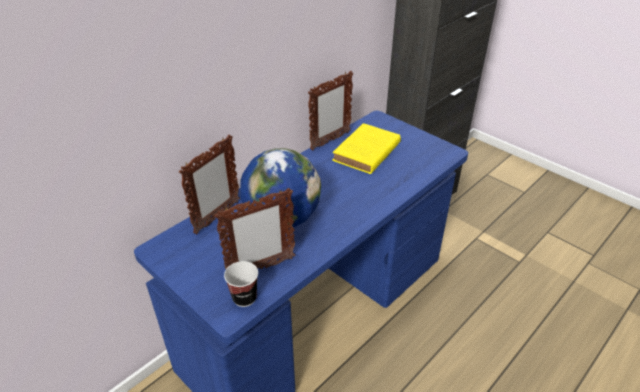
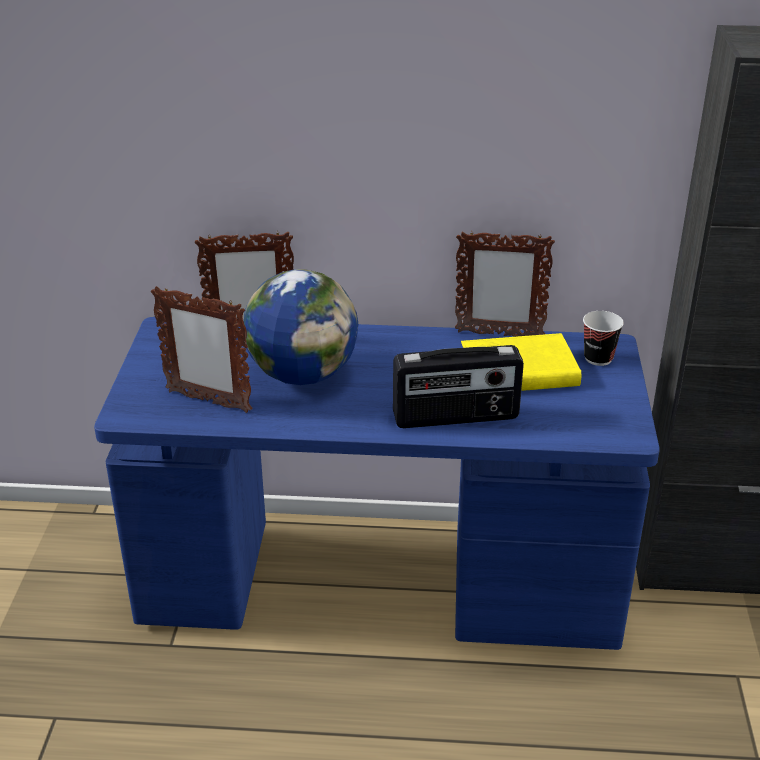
camera: 50 degrees right, 5 degrees down
cup [224,261,258,307] -> cup moved to [583,311,624,366]
none -> radio [393,345,524,428]

